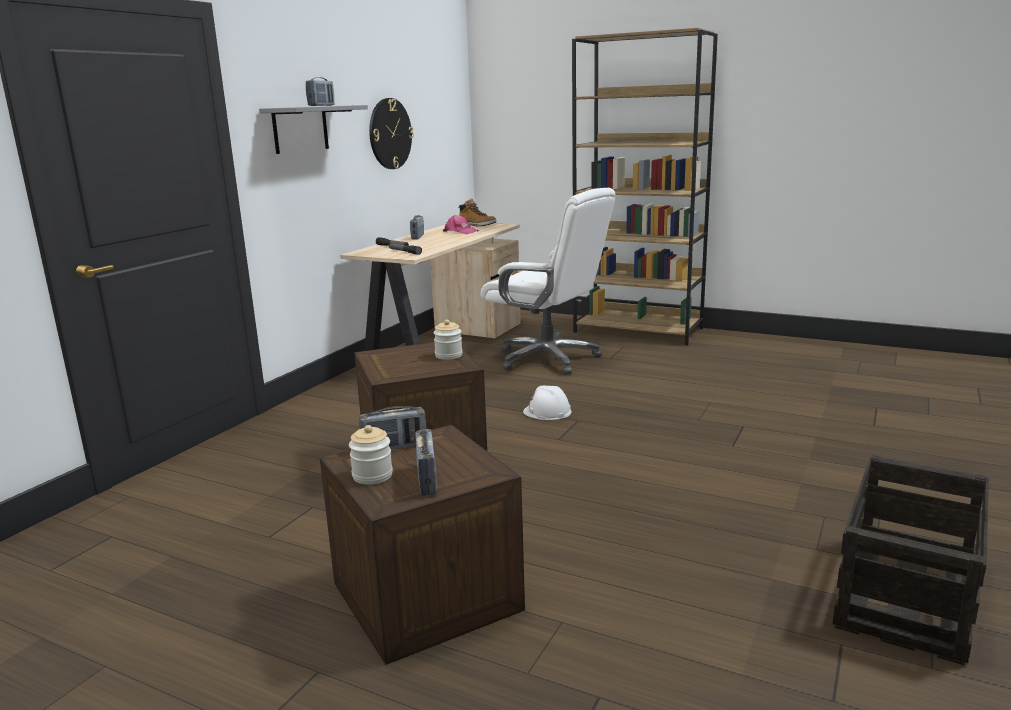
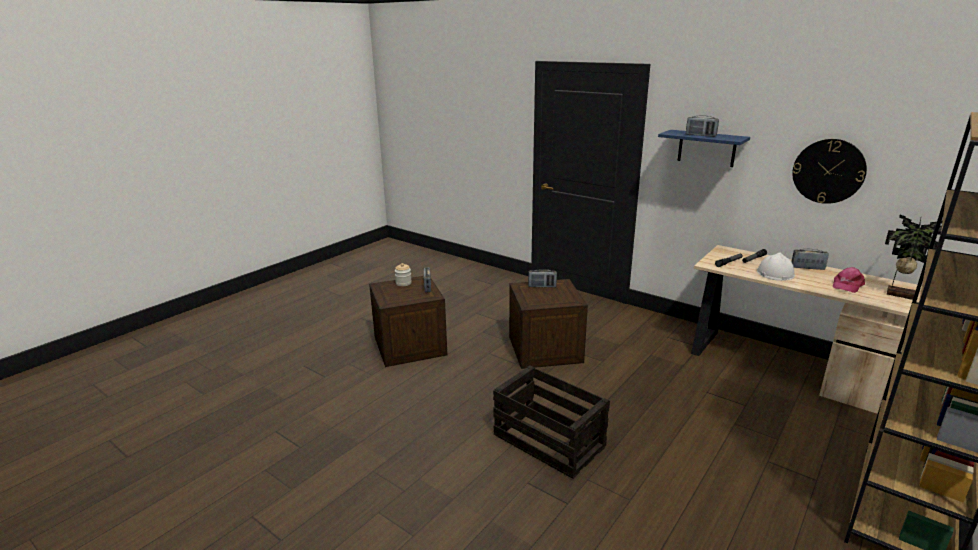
camera: 100 degrees right, 5 degrees up
grey shelf [259,105,368,154] -> blue shelf [658,130,750,167]
radio [415,429,437,496] -> radio moved to [528,269,557,288]
jar [434,320,462,360] -> none
boot [458,198,497,227] -> potted plant [885,215,943,300]
white office chair [481,188,615,375] -> none
white hard hat [523,386,571,420] -> white hard hat moved to [757,253,795,281]
crate [833,455,989,665] -> crate moved to [493,366,610,479]

